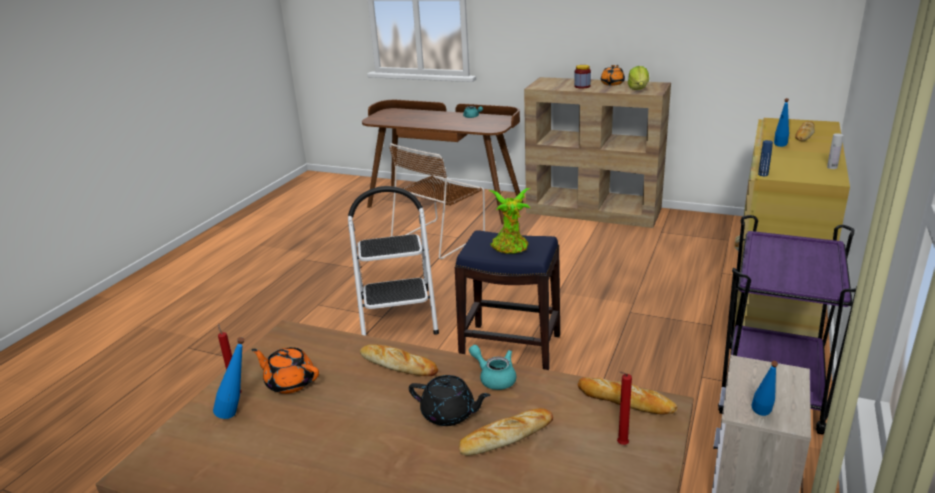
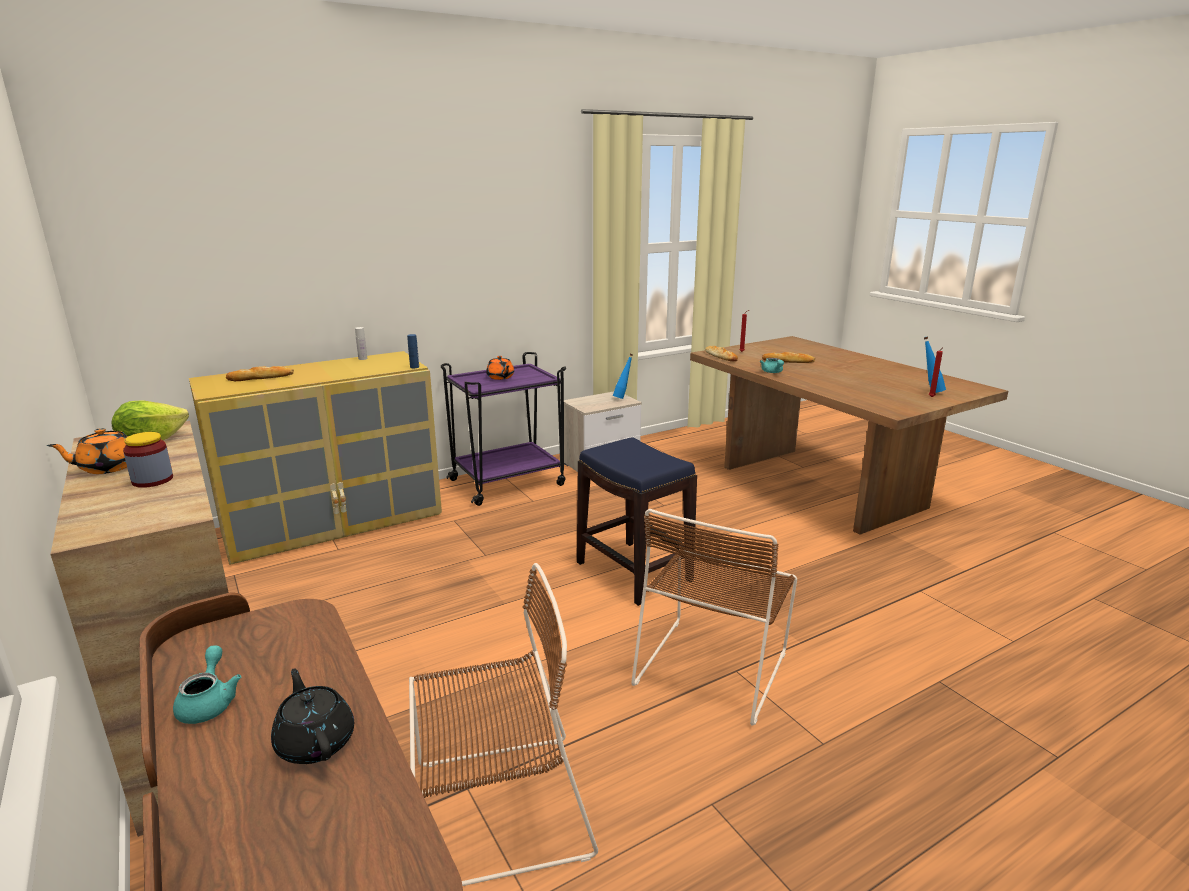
camera: 145 degrees left, 5 degrees down
orange teapot [251,347,319,394] -> orange teapot moved to [486,356,514,380]
step ladder [348,186,439,336] -> brown chair [631,509,797,726]
bread [360,344,438,376] -> none
black teapot [409,375,490,426] -> black teapot moved to [271,668,354,764]
potted plant [489,188,530,254] -> none
blue bottle [774,98,789,147] -> none

